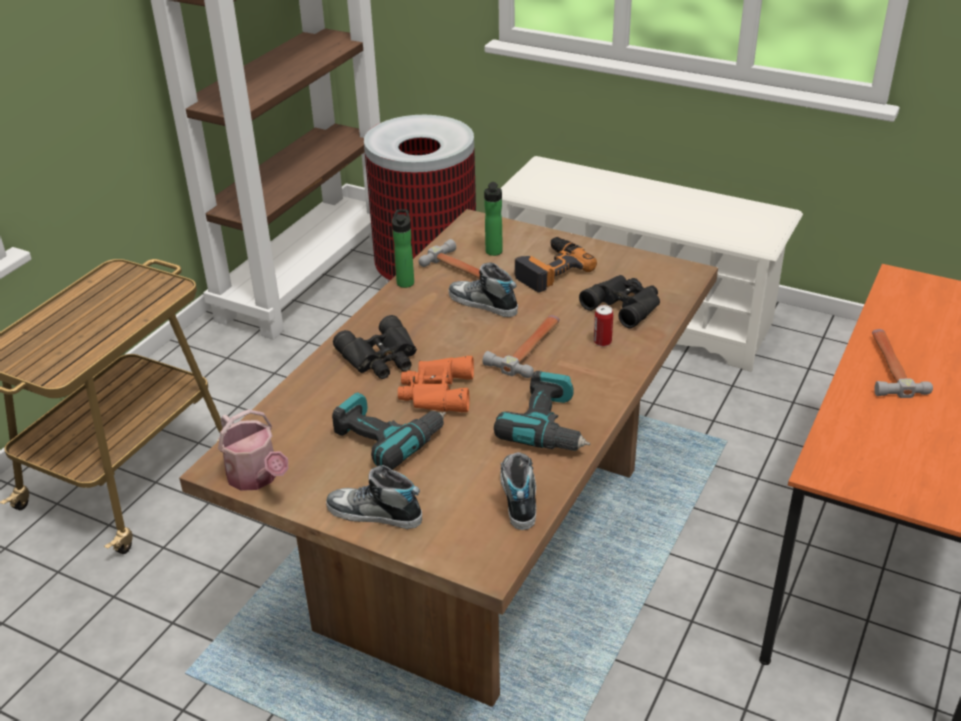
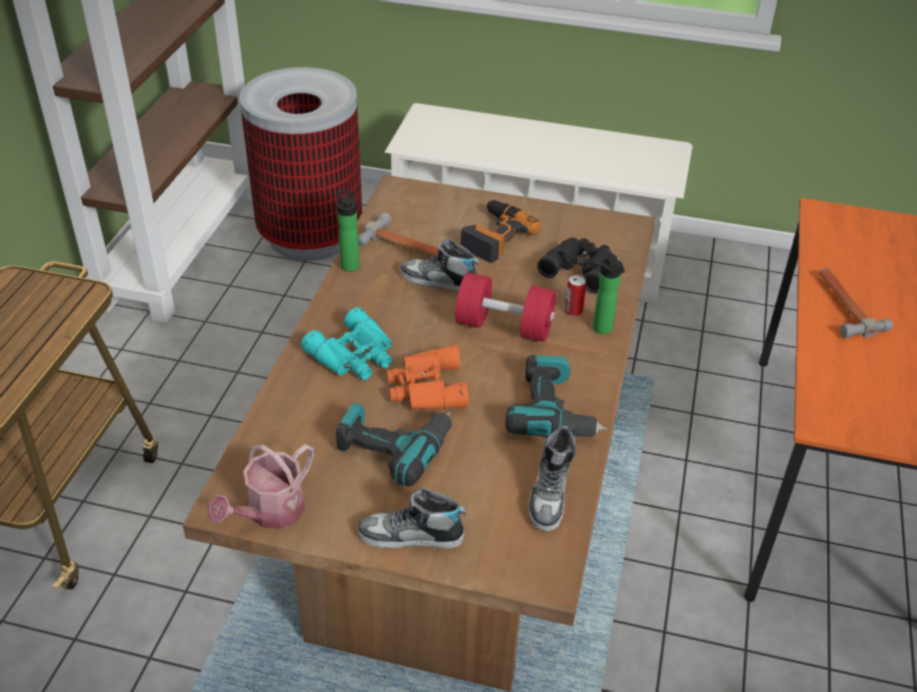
camera: 15 degrees left, 5 degrees up
watering can [218,409,288,491] -> watering can turned 90 degrees clockwise [207,444,314,529]
black binoculars [333,315,417,379] -> turquoise binoculars [301,307,392,380]
hammer [482,315,560,378] -> red dumbbell [455,273,556,342]
bottle [484,182,503,256] -> bottle moved to [593,253,625,334]
shoe [500,452,536,530] -> shoe turned 150 degrees counterclockwise [529,426,576,531]

